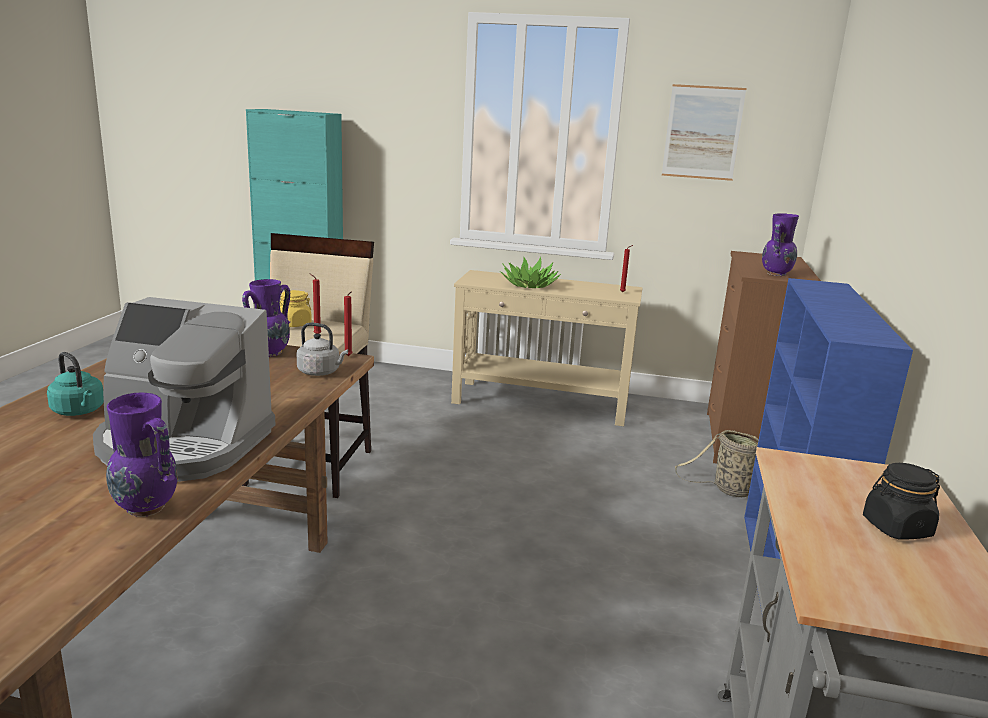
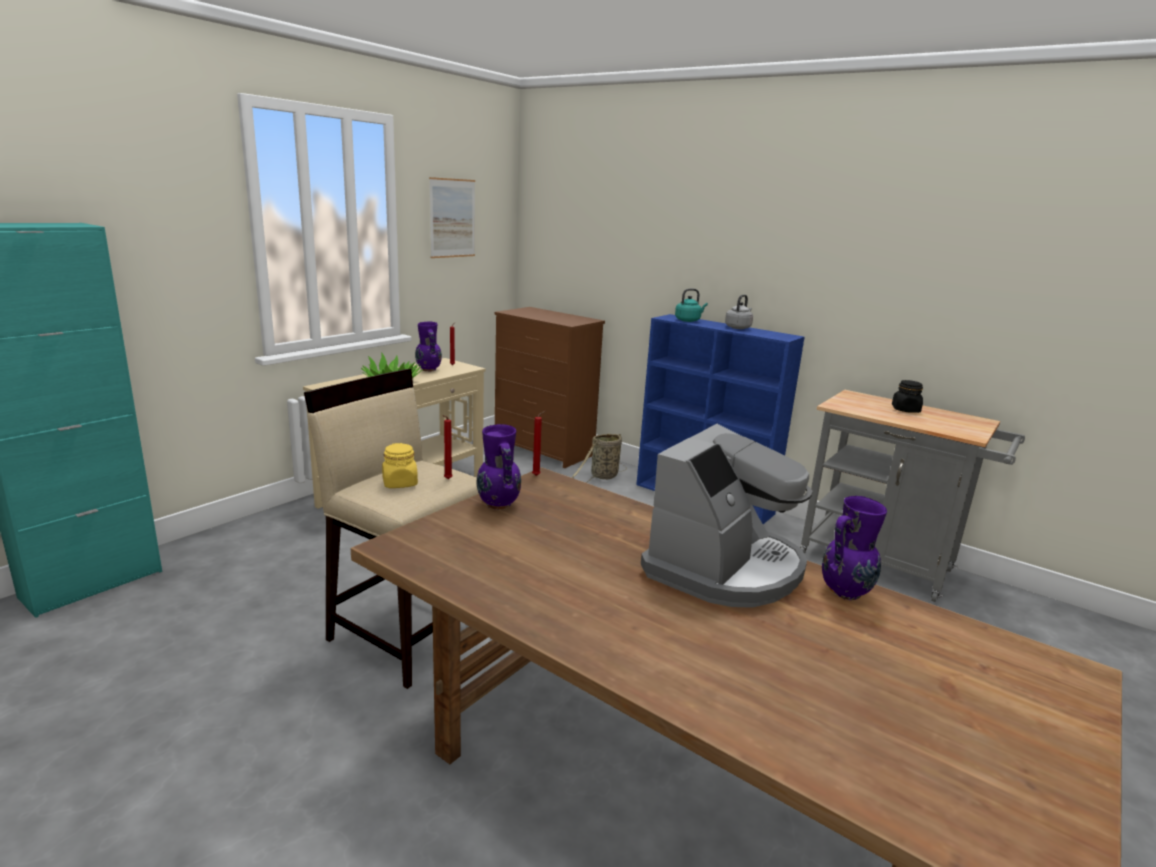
camera: 65 degrees left, 0 degrees up
turquoise kettle [47,352,104,416] -> turquoise kettle moved to [675,288,708,322]
grey kettle [296,323,348,376] -> grey kettle moved to [725,295,753,329]
purple vase [762,213,799,276] -> purple vase moved to [415,322,442,372]

